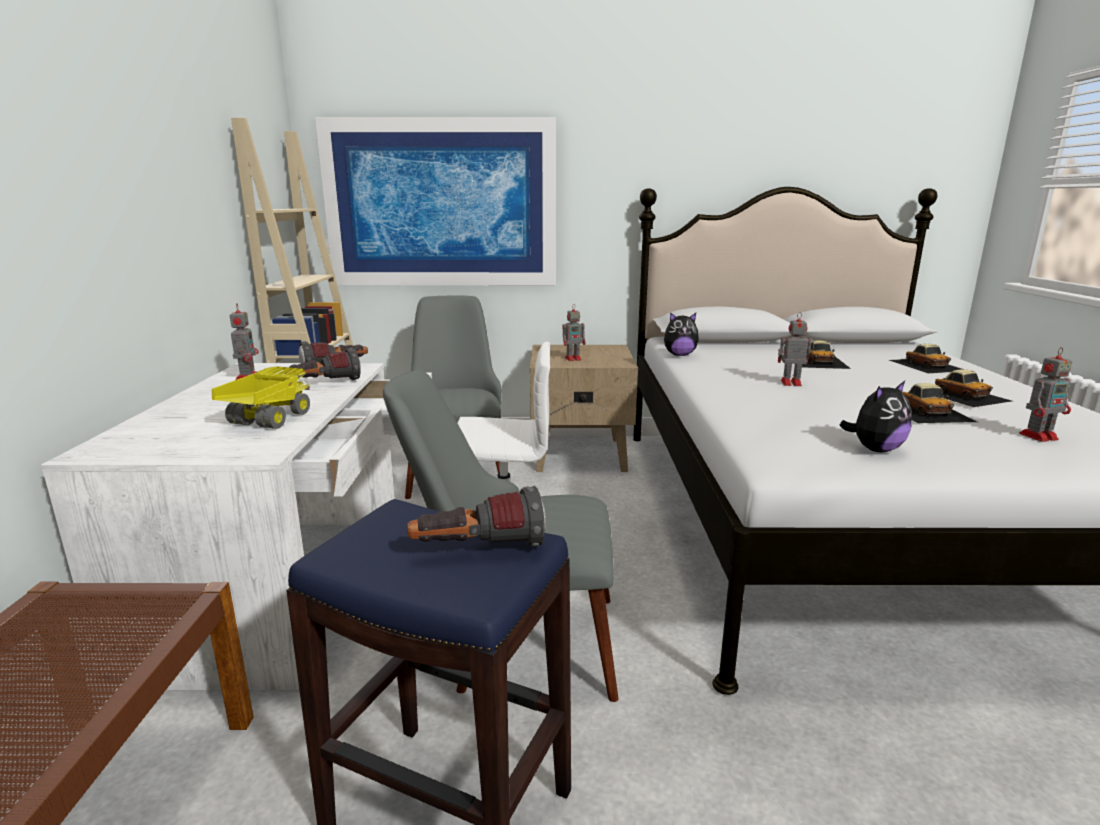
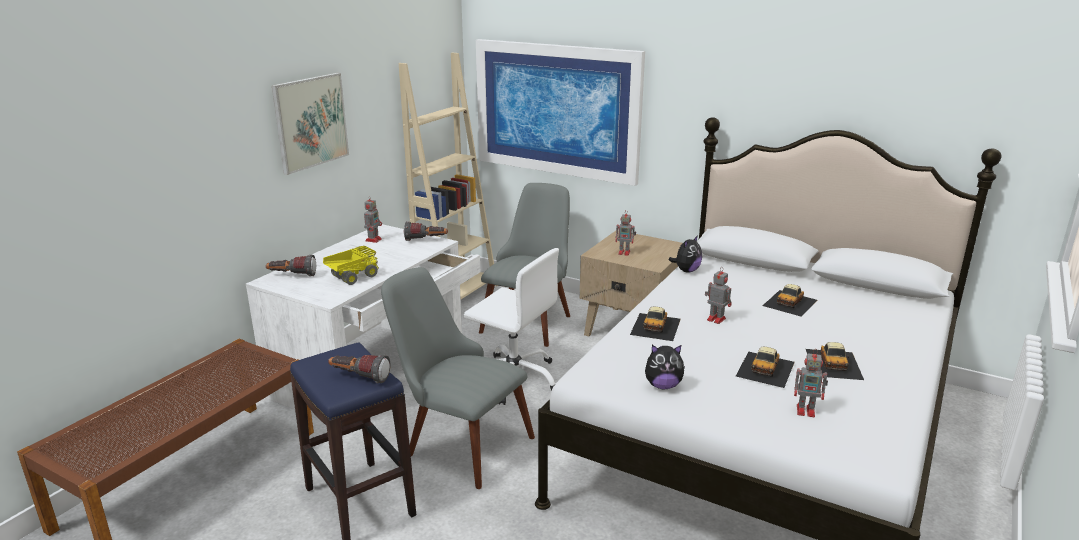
camera: 30 degrees right, 5 degrees up
flashlight [284,348,361,380] -> flashlight moved to [266,255,316,276]
plush toy [664,312,699,356] -> plush toy turned 75 degrees counterclockwise [669,235,702,273]
toy car [889,344,961,373] -> toy car moved to [630,307,681,341]
none -> picture [272,73,349,175]

